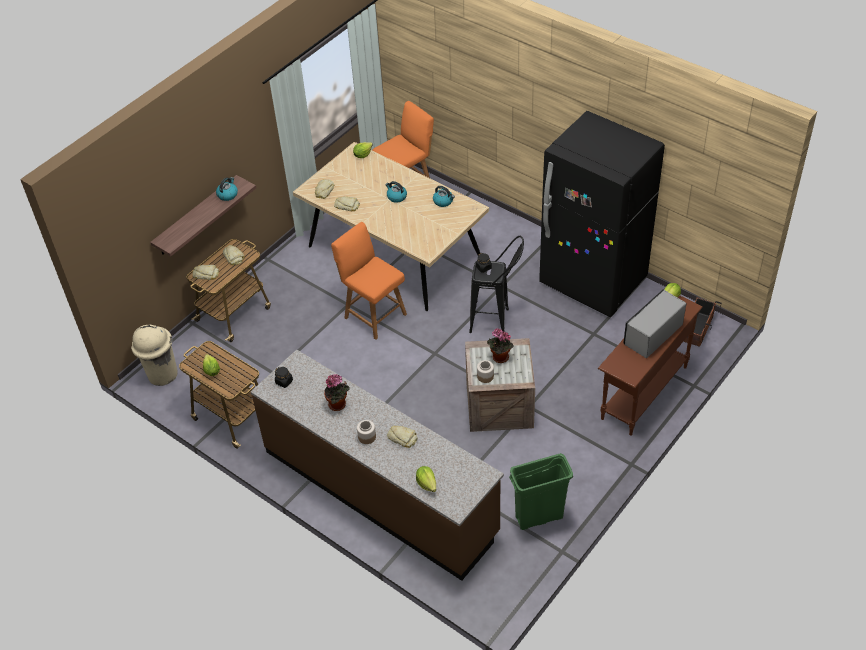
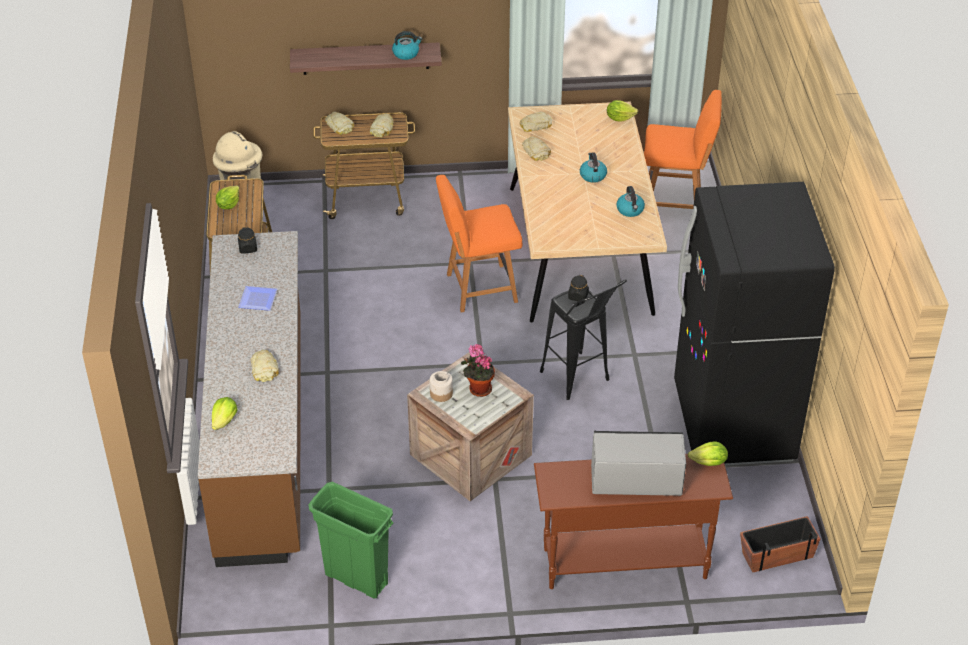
camera: 45 degrees right, 5 degrees down
potted plant [324,374,350,411] -> plate [238,286,277,311]
orange chair [331,222,407,340] -> orange chair turned 105 degrees counterclockwise [436,175,522,313]
jar [357,420,376,444] -> none

